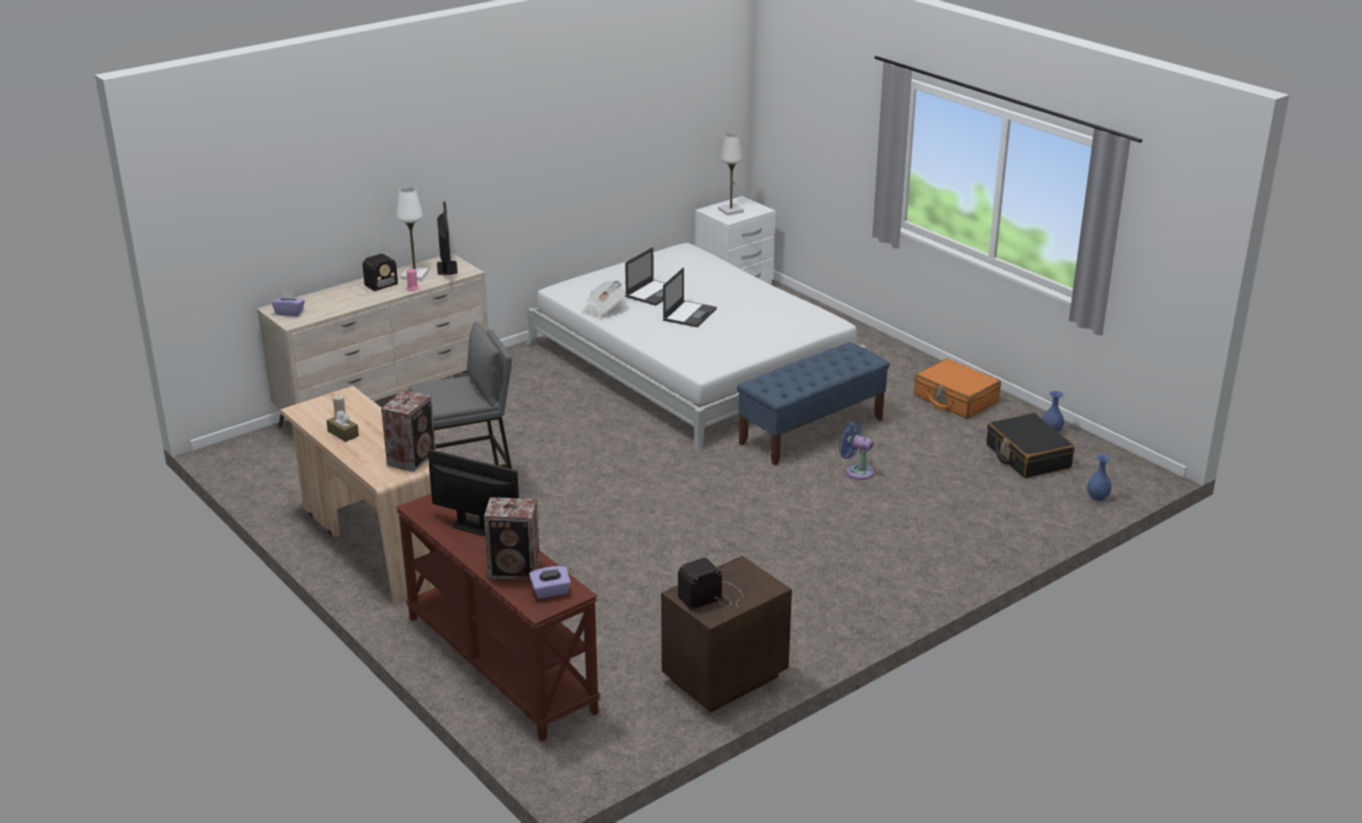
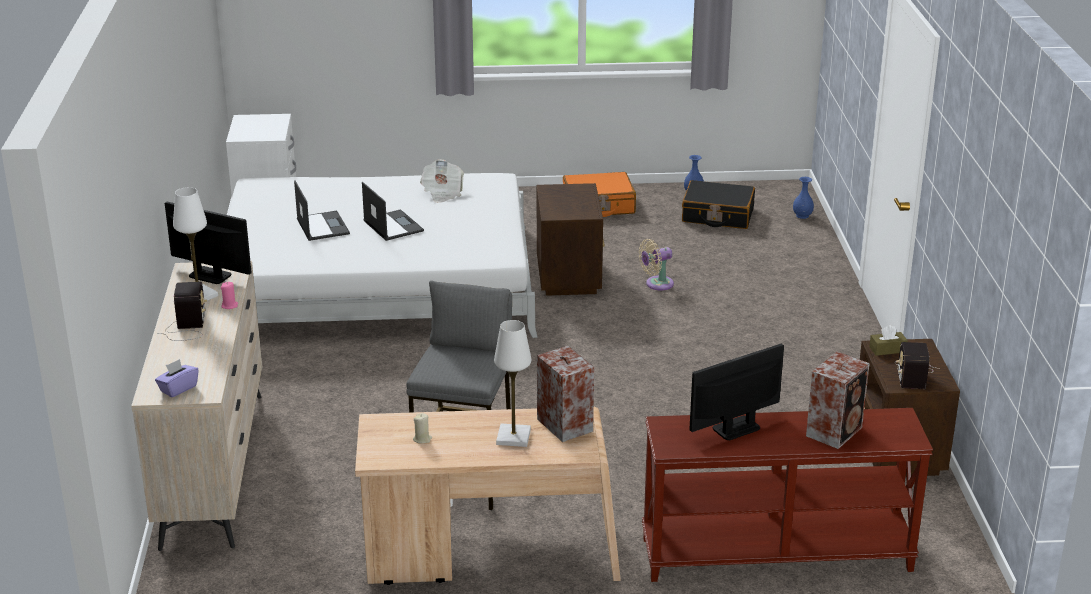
camera: 55 degrees left, 0 degrees up
brown tissue box [326,410,359,442] -> brown tissue box moved to [869,325,908,356]
purple tissue box [529,566,571,599] -> none
newspaper [582,280,625,317] -> newspaper moved to [420,159,464,203]
white table lamp [718,133,744,216] -> white table lamp moved to [494,320,531,447]
blue bench [737,342,890,465] -> brown nightstand [537,183,605,296]
blue fan [839,422,874,480] -> beige fan [639,239,674,290]

